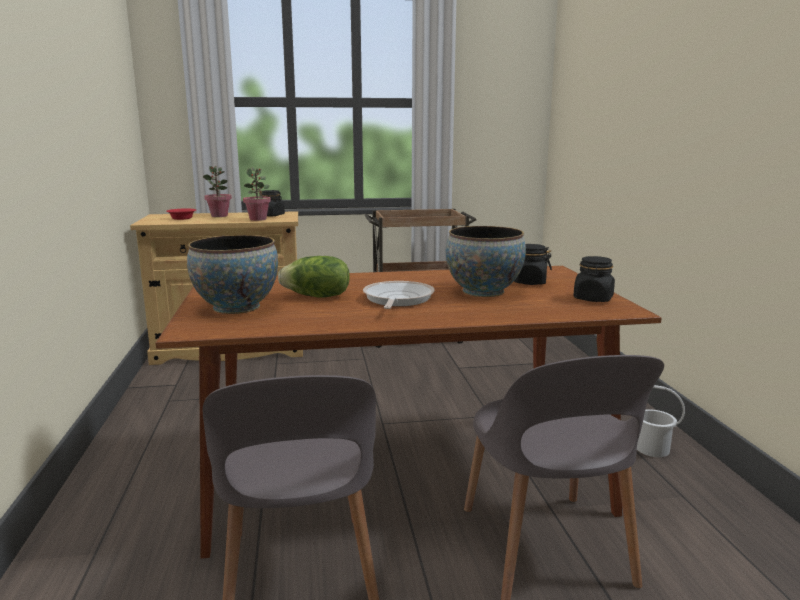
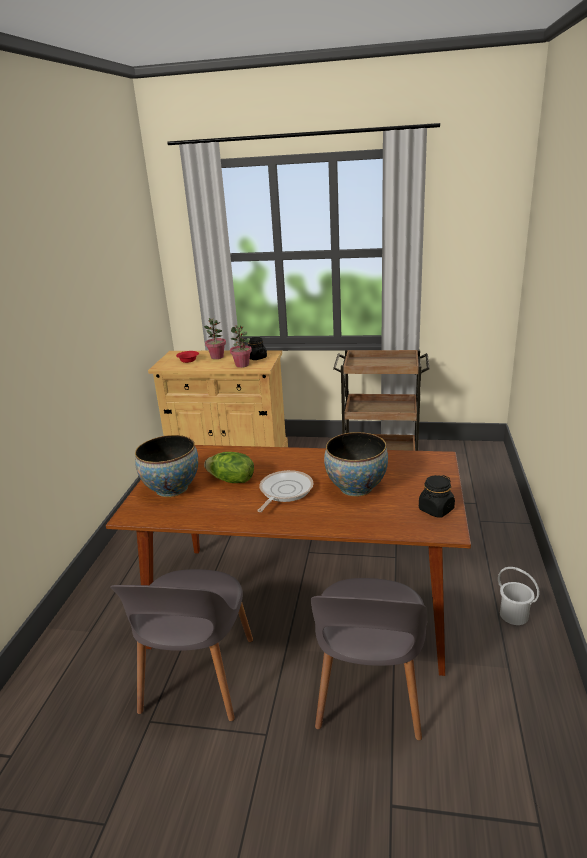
camera: 20 degrees right, 10 degrees up
black jar [514,244,552,285] -> none

